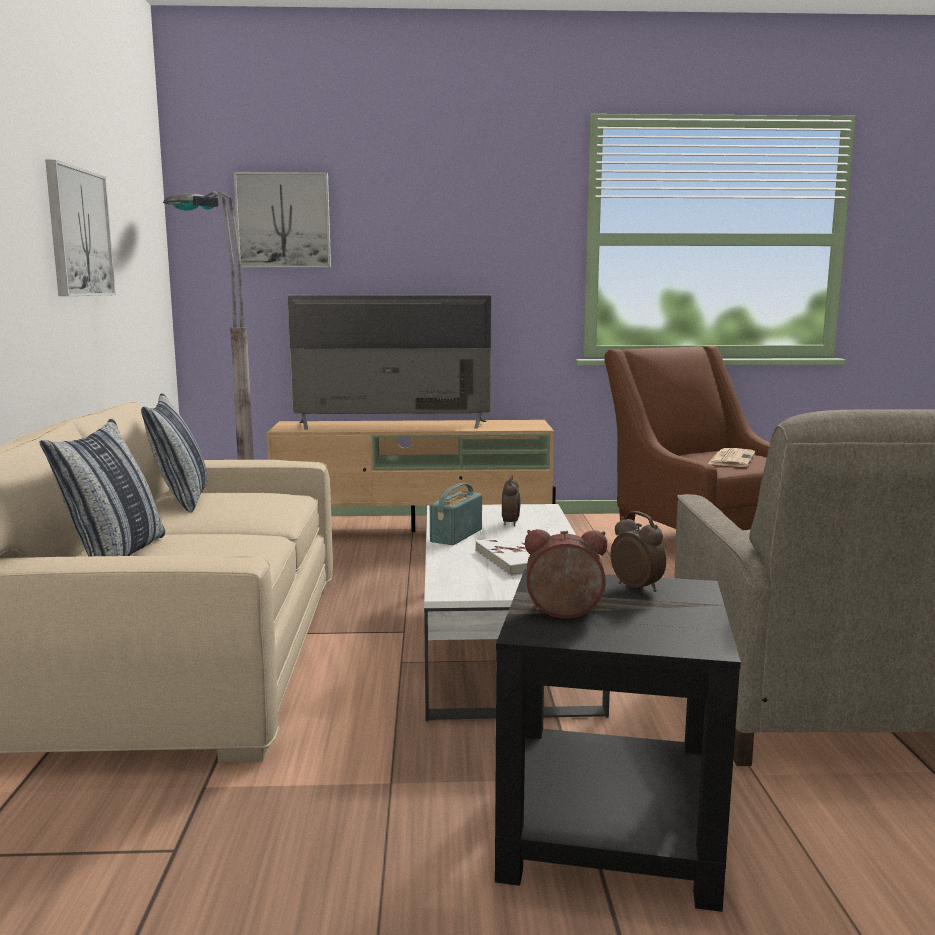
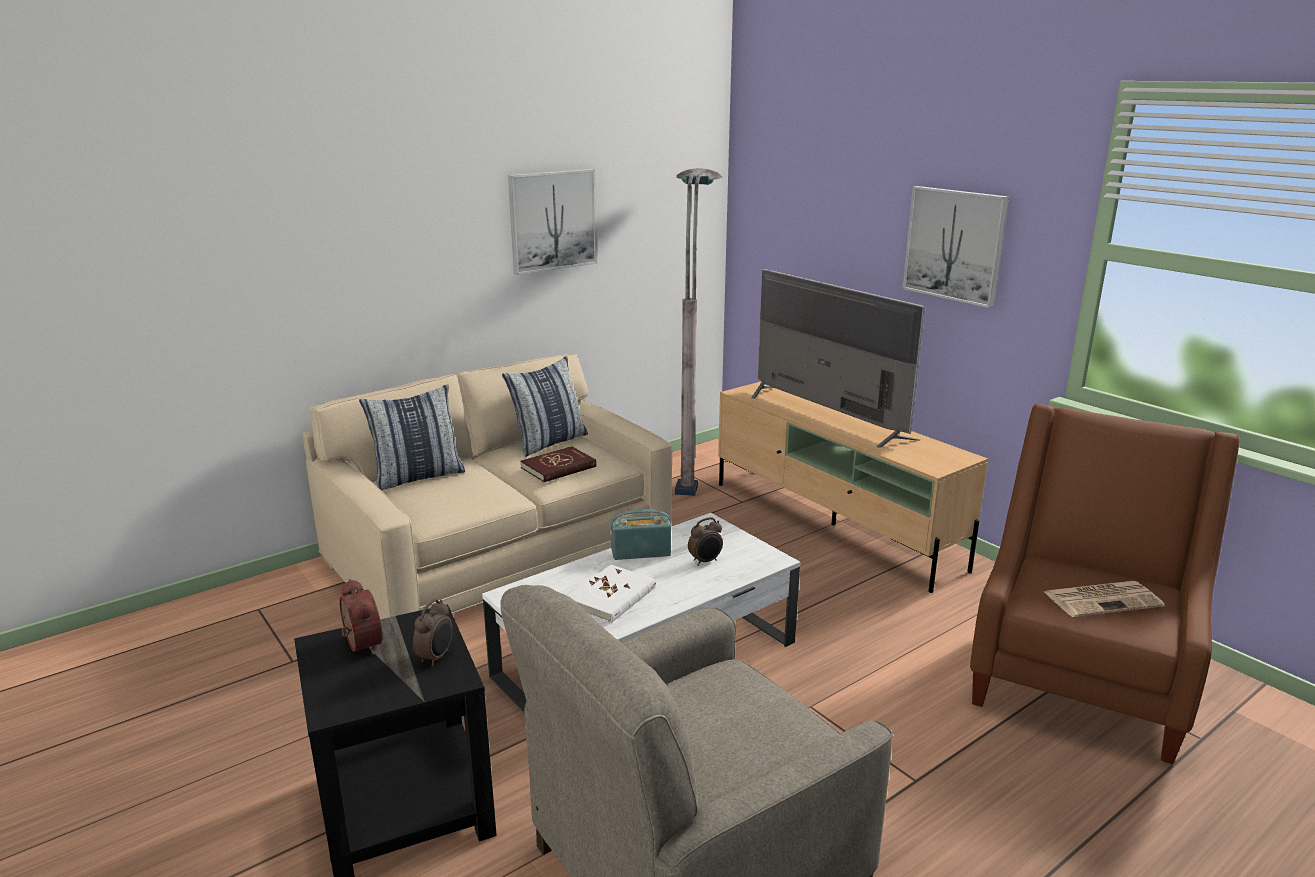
camera: 55 degrees right, 10 degrees up
picture [233,172,331,268] -> picture moved to [902,186,1009,308]
none -> red book [520,446,596,482]

